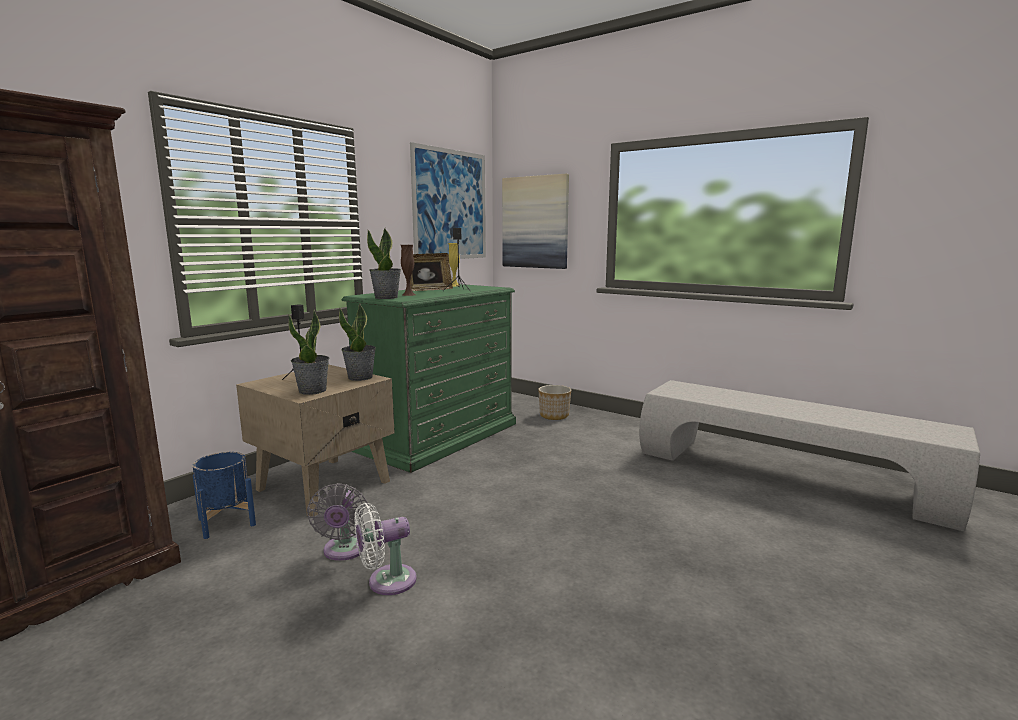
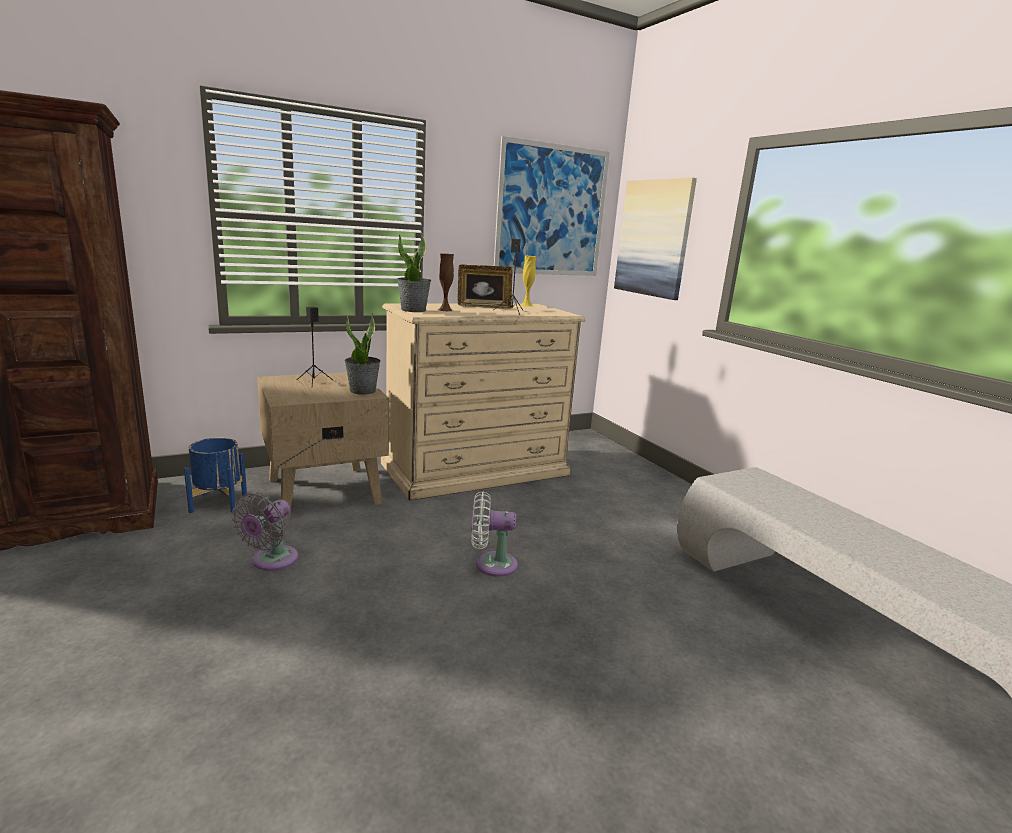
camera: 25 degrees right, 5 degrees up
potted plant [288,309,330,395] -> none
green dresser [342,284,516,473] -> beige dresser [381,303,585,500]
white fan [354,503,417,595] -> white fan moved to [471,491,518,577]
planter [538,385,571,420] -> none

